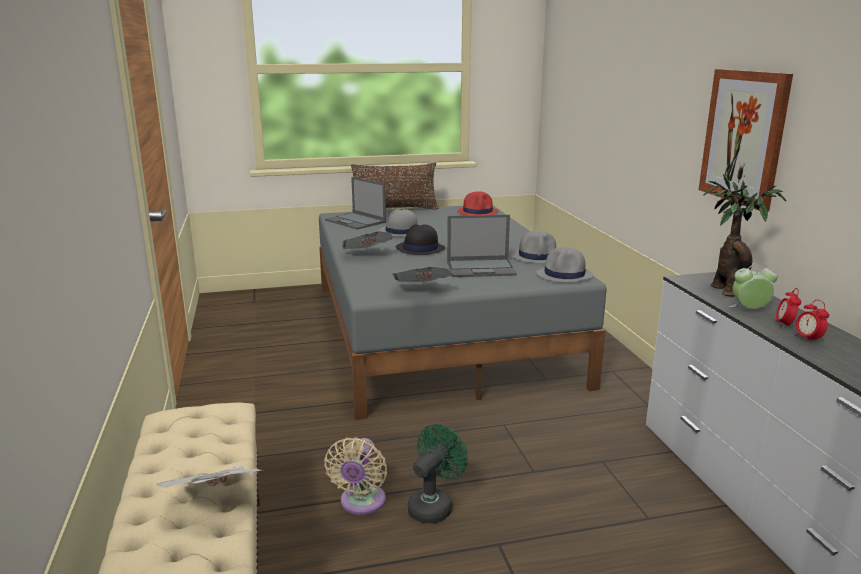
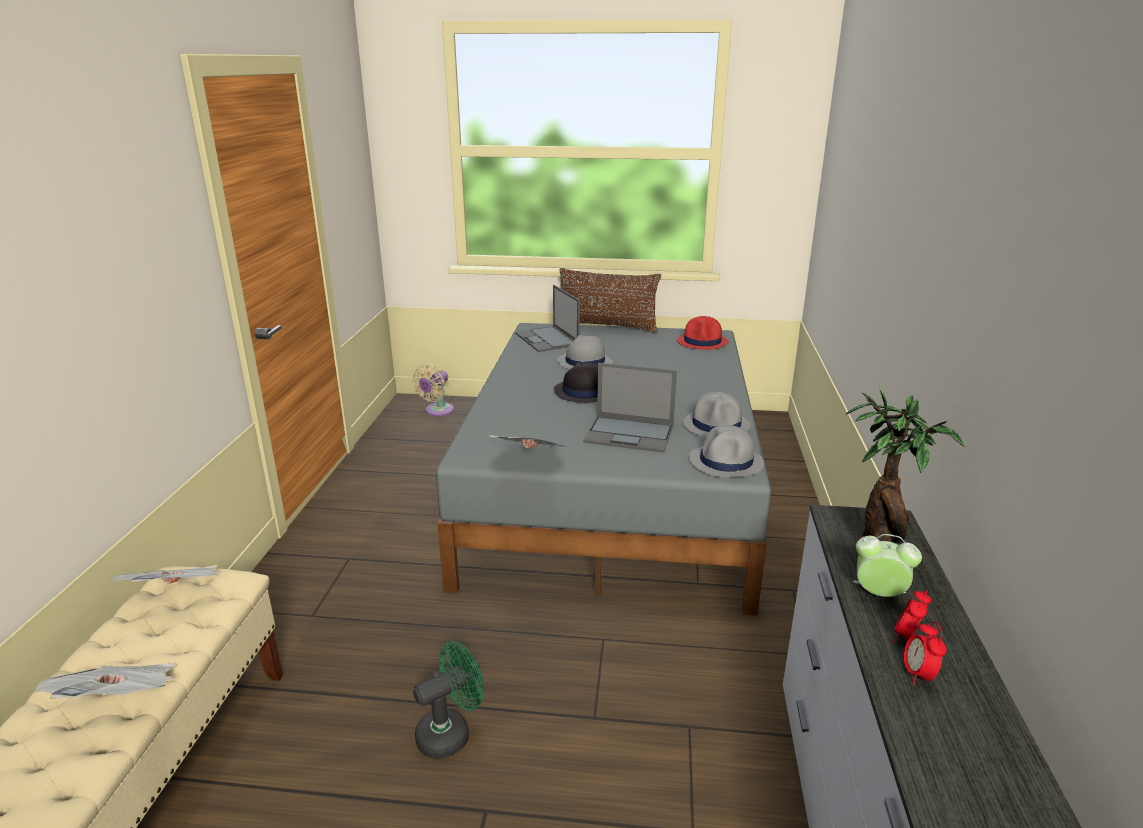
camera: 20 degrees right, 5 degrees up
beige fan [324,437,387,515] -> beige fan moved to [412,365,454,416]
newspaper [342,231,393,249] -> newspaper moved to [112,565,220,584]
picture [699,69,793,212] -> none

